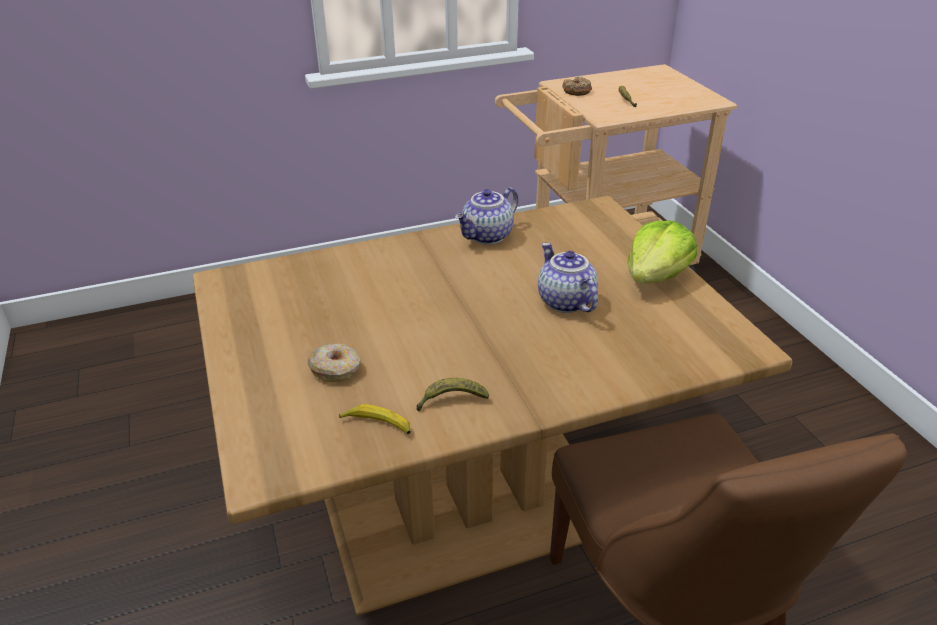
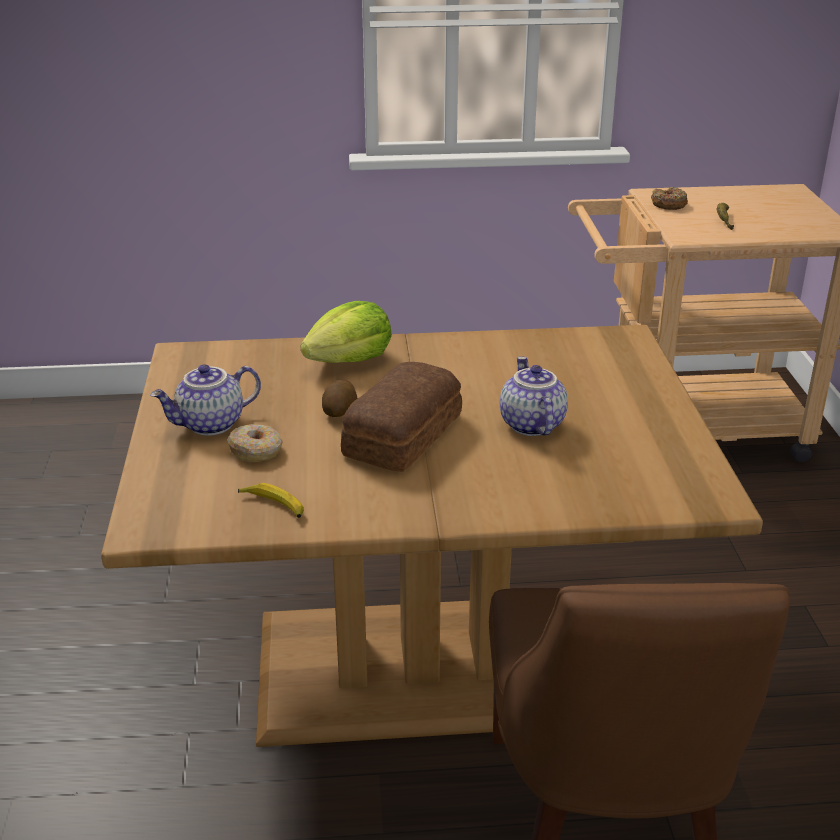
camera: 15 degrees right, 5 degrees down
banana [417,378,489,411] -> none
teapot [455,187,518,244] -> teapot moved to [150,364,261,436]
lettuce [627,221,697,284] -> lettuce moved to [301,301,392,363]
none -> potato [322,380,358,417]
none -> bread [341,362,462,472]

